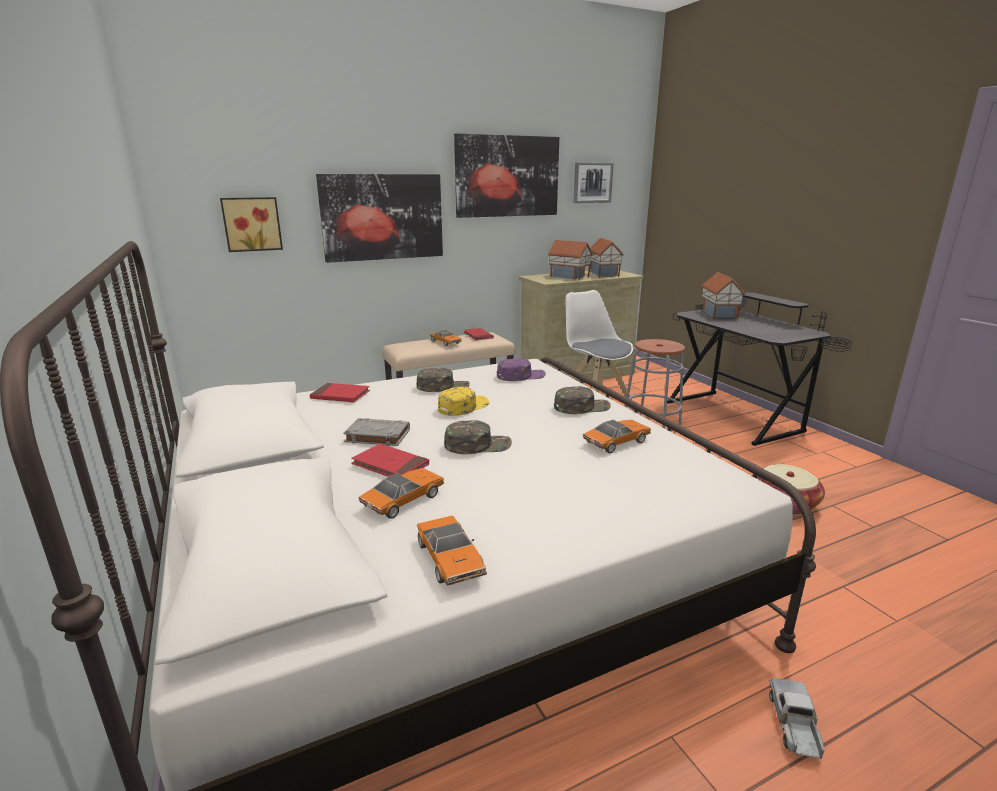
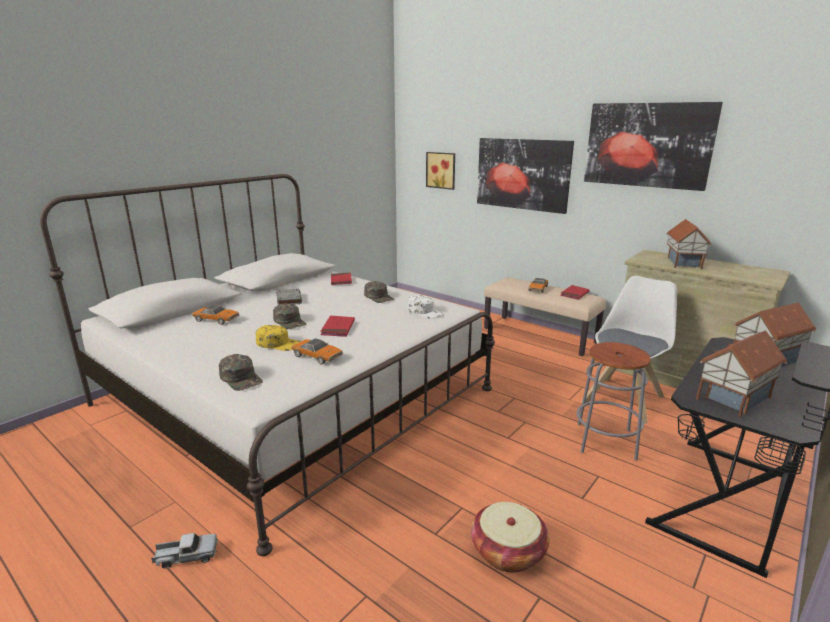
camera: 65 degrees right, 0 degrees up
red book [351,444,429,477] -> red book moved to [320,316,355,337]
toy car [417,515,487,585] -> none
yellow cap [438,387,489,416] -> yellow cap moved to [255,325,301,351]
purple cap [497,358,546,381] -> white cap [407,295,444,319]
green cap [554,386,611,414] -> green cap moved to [219,354,263,391]
picture [574,162,614,203] -> none
toy house [590,238,624,278] -> toy house moved to [696,330,787,417]

